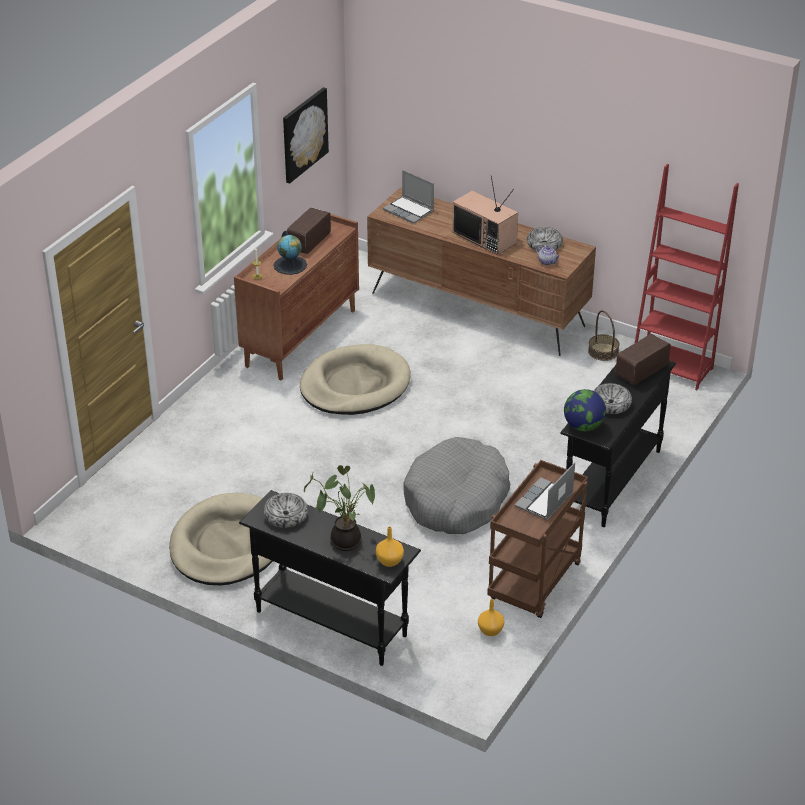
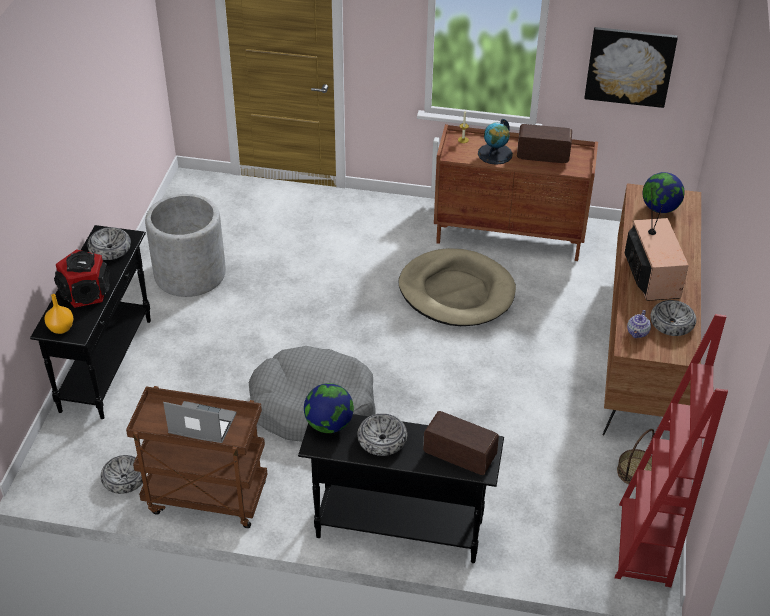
camera: 70 degrees right, 5 degrees up
beige dog bed [169,493,273,585] -> grey planter [145,194,226,297]
potted plant [304,465,375,551] -> speaker [54,249,110,308]
laptop [383,170,434,224] -> globe [642,172,685,213]
television [452,175,518,255] -> television turned 150 degrees clockwise [625,205,688,301]
orange vase [478,599,504,636] -> bowl [101,455,143,494]

